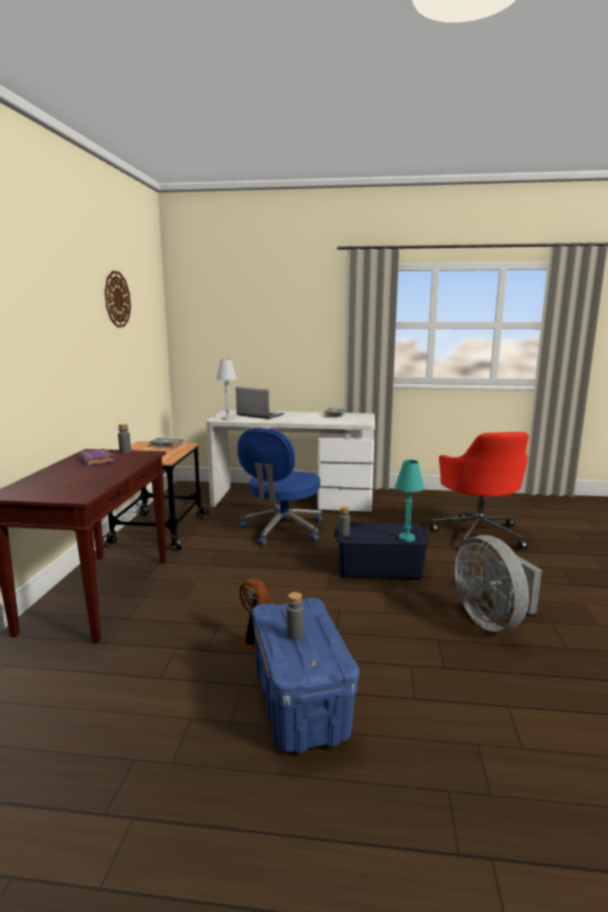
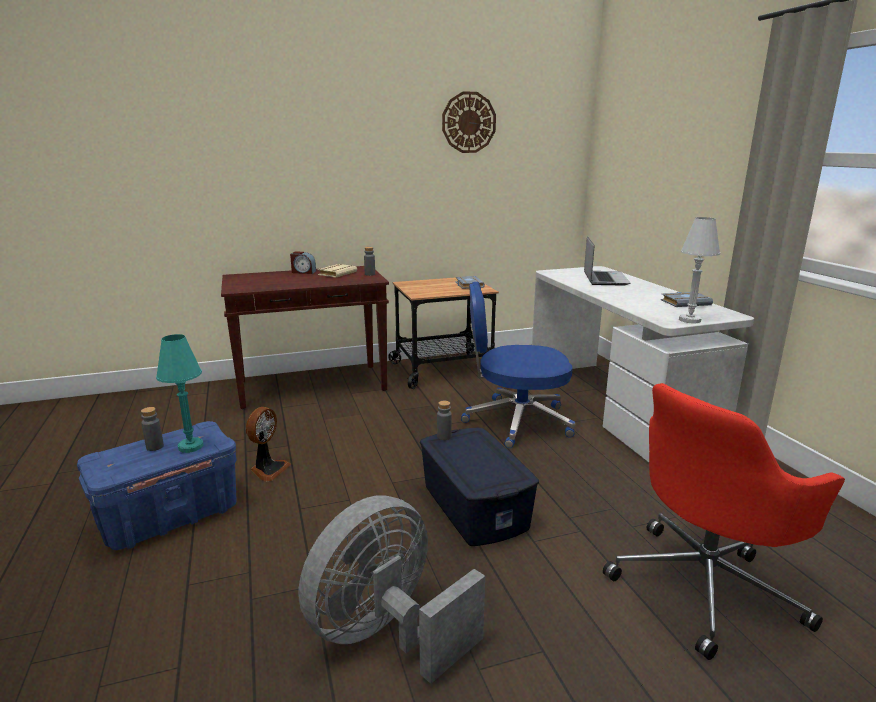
camera: 65 degrees right, 5 degrees up
purple book [79,449,116,466] -> beige book [318,264,357,278]
white table lamp [216,359,237,420] -> white table lamp moved to [679,217,720,323]
turquoise table lamp [395,460,424,542] -> turquoise table lamp moved to [156,334,204,453]
none -> alarm clock [290,252,316,274]

